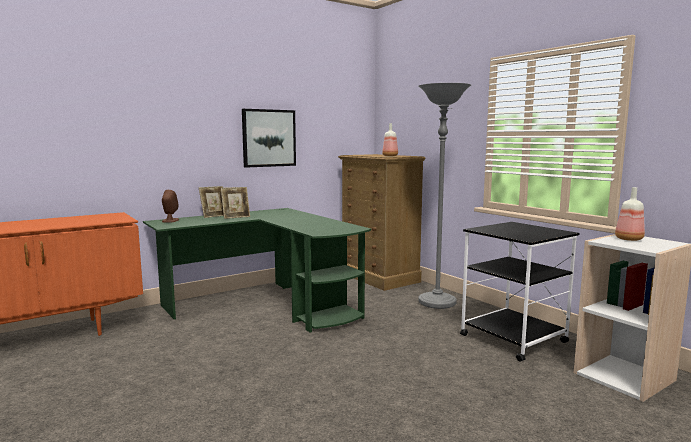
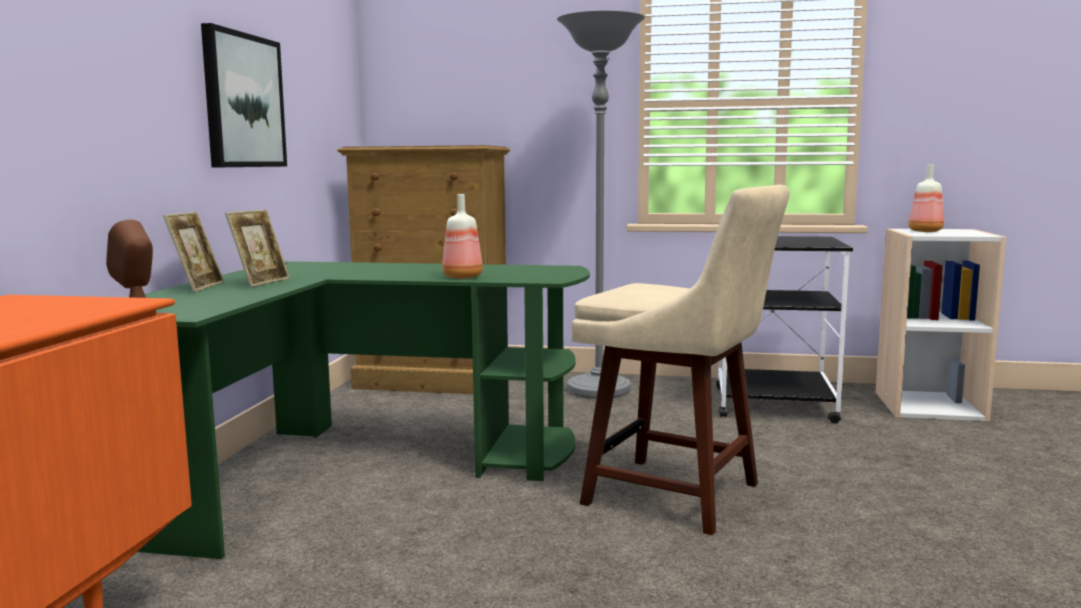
camera: 45 degrees left, 0 degrees up
bottle [382,123,398,156] -> bottle moved to [442,194,483,279]
none -> beige stool [571,185,790,535]

